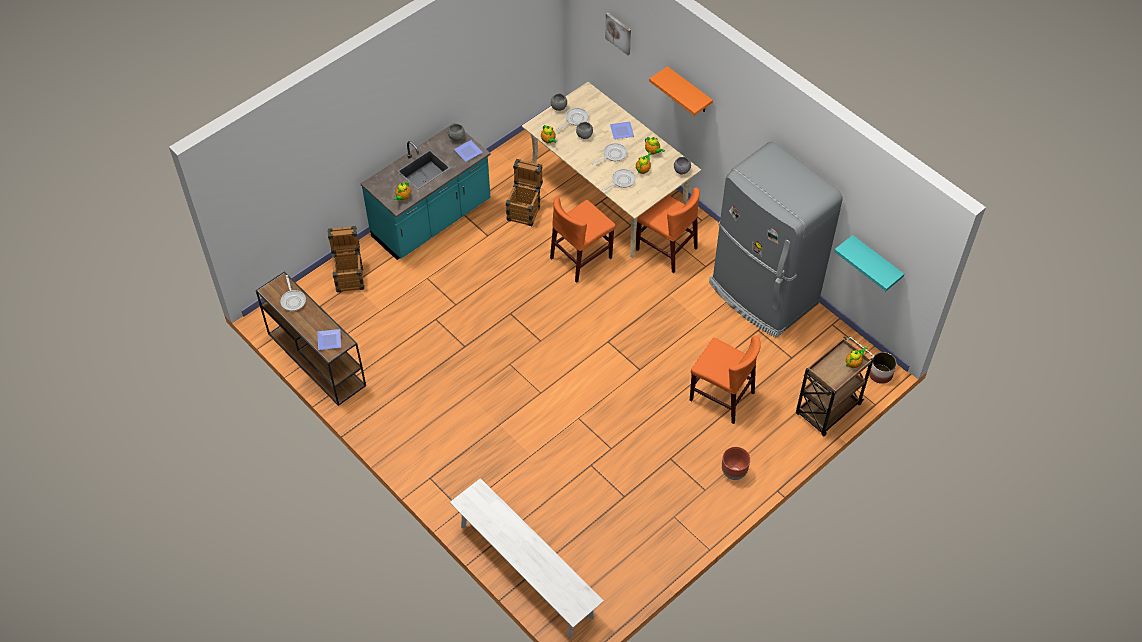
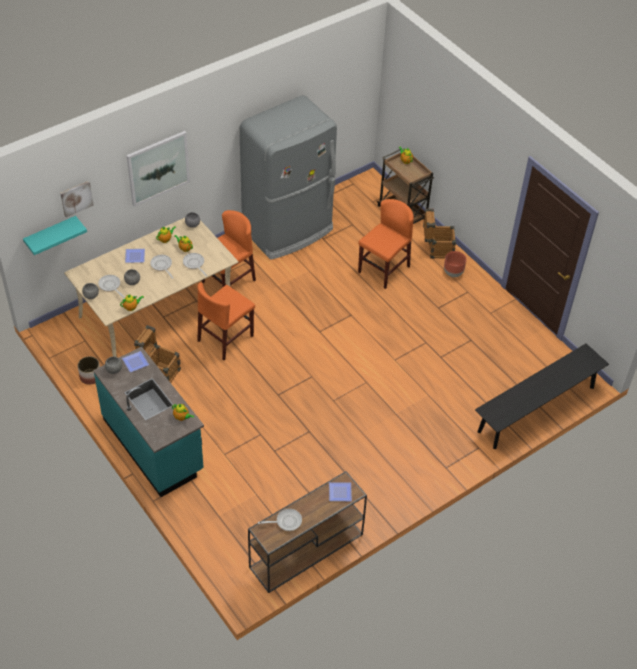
camera: 85 degrees left, 5 degrees down
crate [328,226,364,292] -> crate moved to [423,209,456,259]
white bench [450,478,604,638] -> black bench [475,344,609,449]
orange chair [550,197,616,283] -> orange chair turned 75 degrees clockwise [197,283,255,360]
orange shelf [649,66,713,116] -> picture [127,131,190,207]
turquoise shelf [834,235,904,291] -> turquoise shelf moved to [23,216,87,255]
planter [869,352,897,384] -> planter moved to [78,356,100,385]

